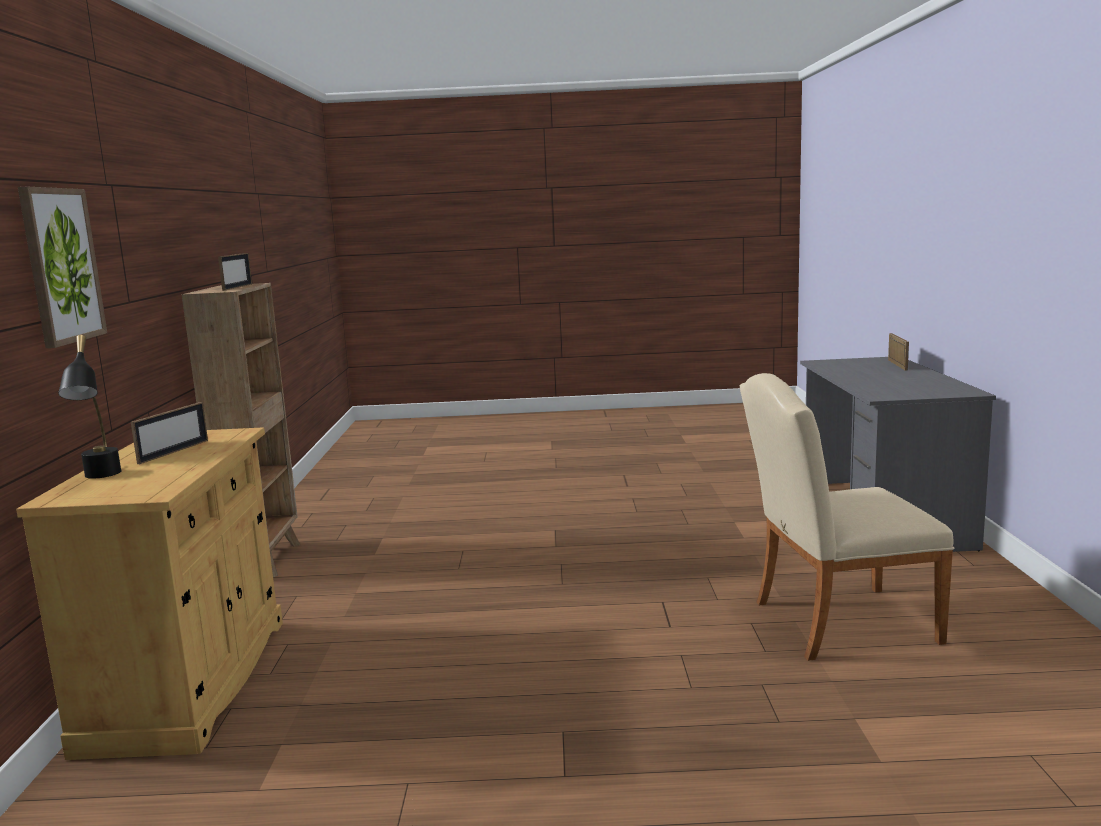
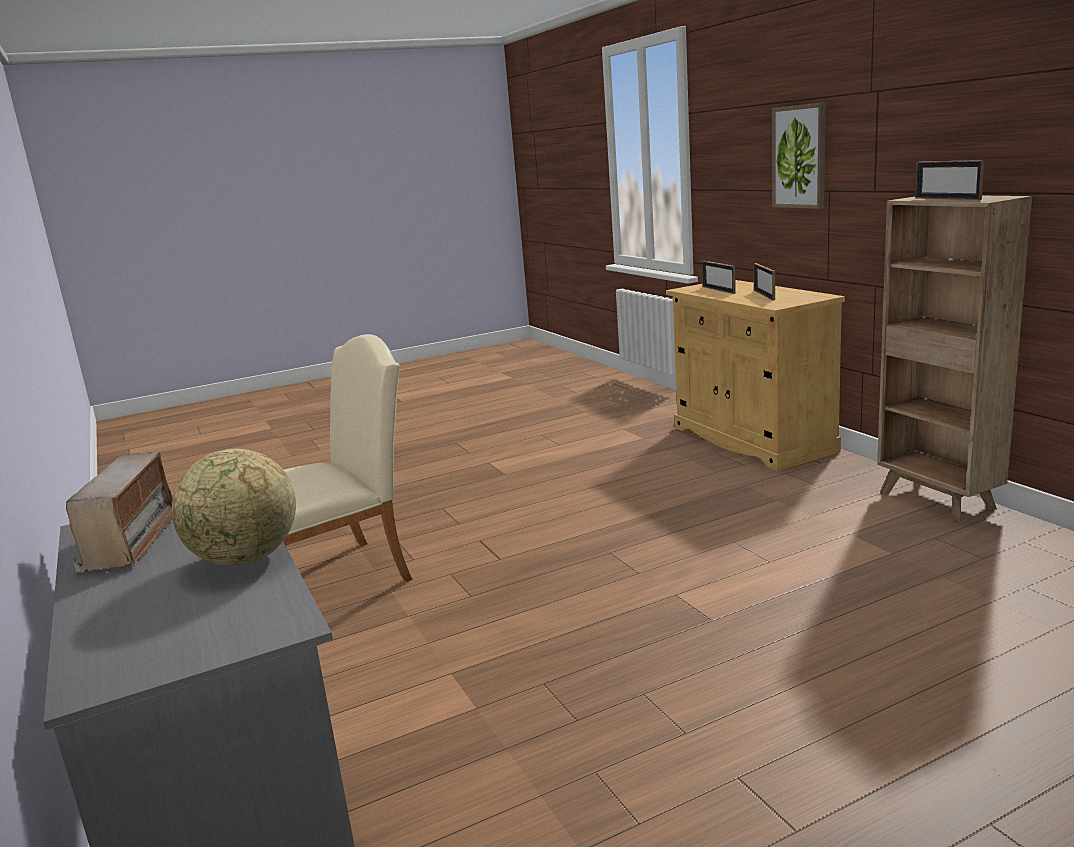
camera: 155 degrees right, 5 degrees up
black table lamp [58,335,121,479] -> none
picture frame [888,333,909,371] -> picture frame moved to [702,261,736,294]
none -> radio [66,451,173,573]
none -> globe [172,449,296,566]

